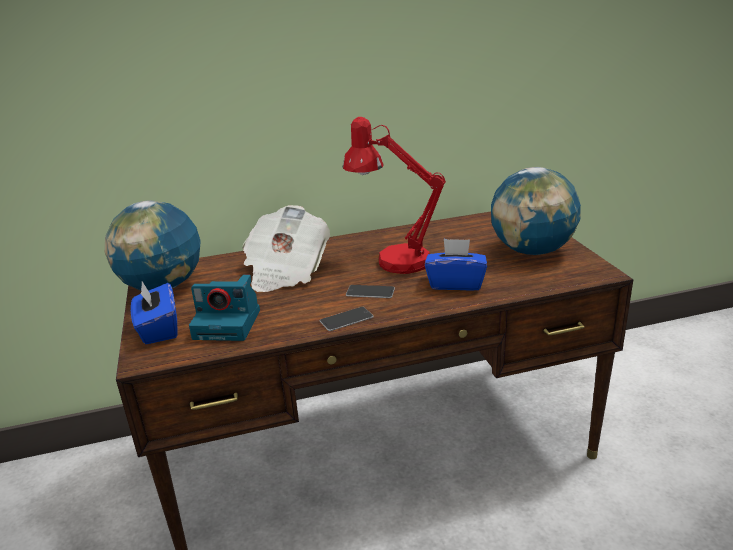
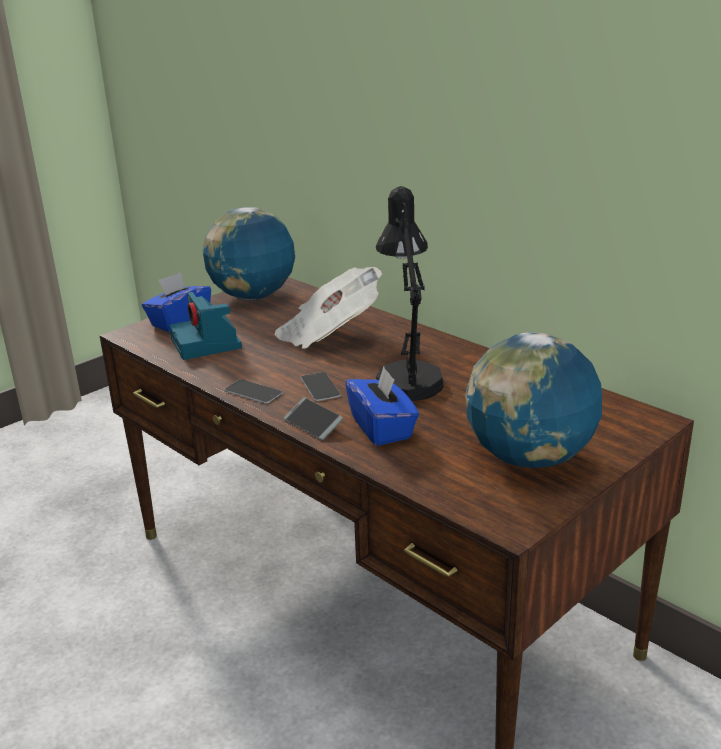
camera: 60 degrees right, 0 degrees up
red table lamp [343,117,446,274] -> black table lamp [376,186,444,401]
none -> phone [284,398,343,440]

